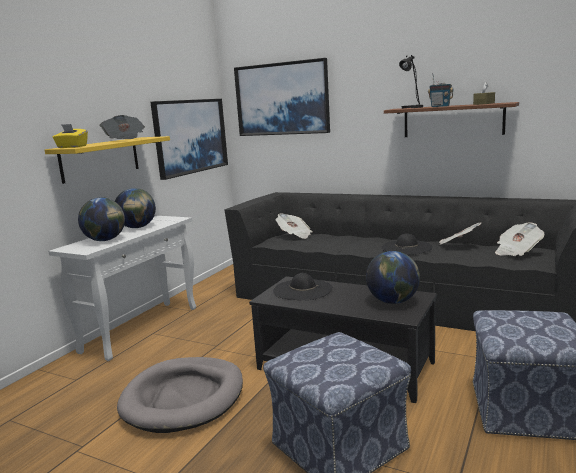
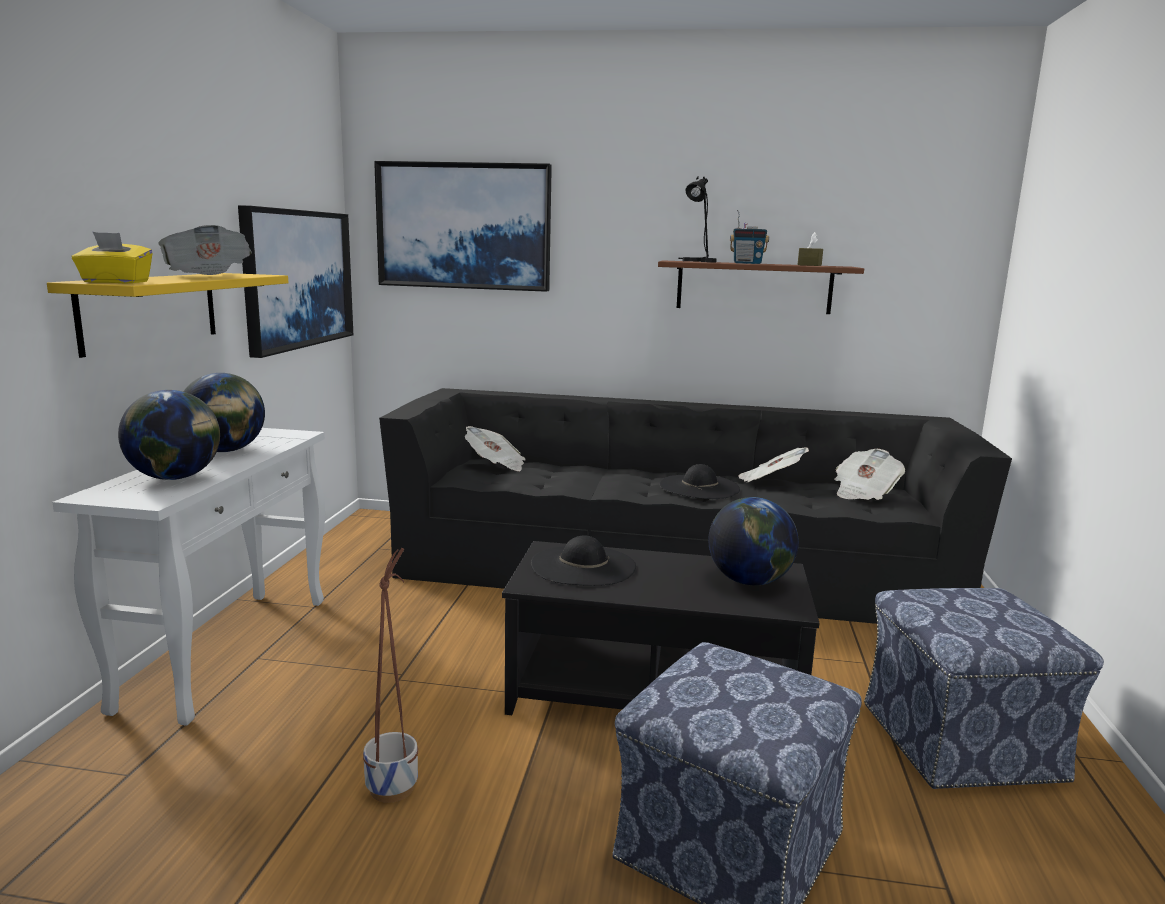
camera: 20 degrees left, 0 degrees up
grey dog bed [117,357,243,433] -> planter [363,548,418,803]

